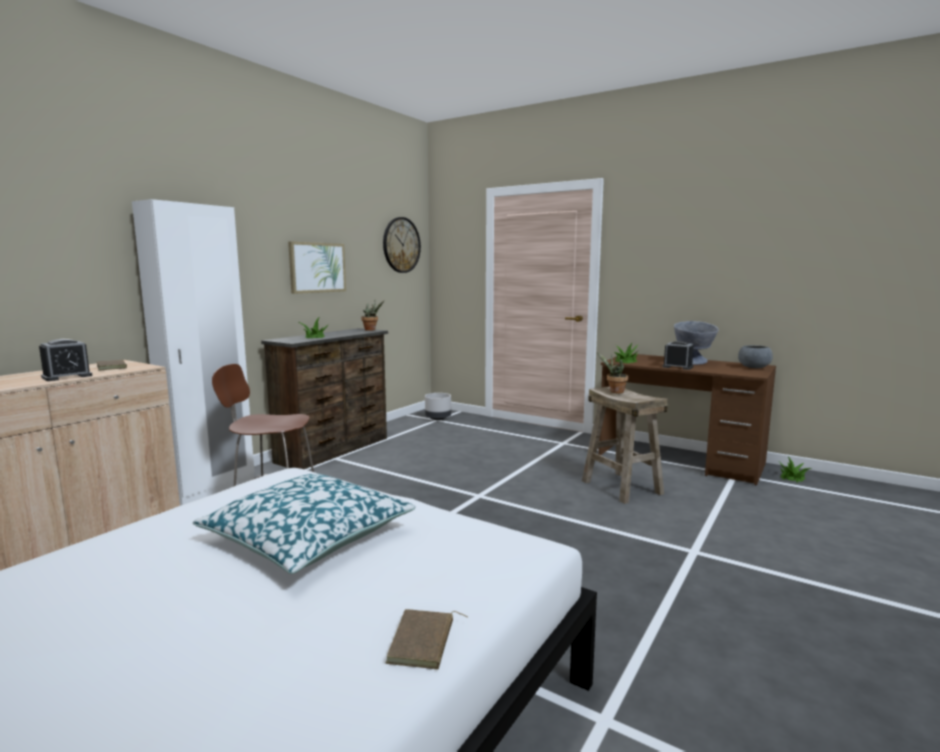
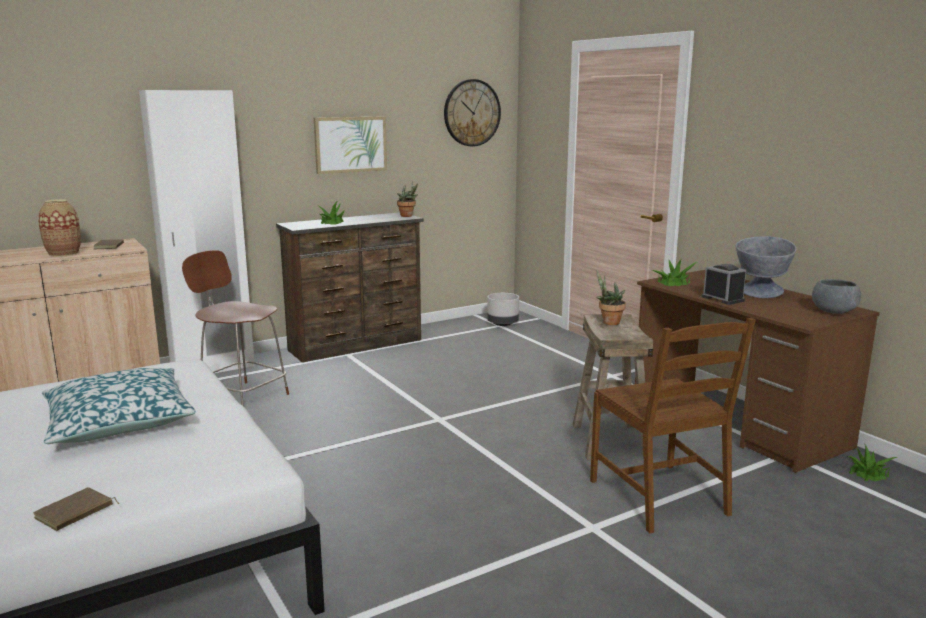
camera: 25 degrees right, 5 degrees up
alarm clock [39,339,92,381] -> vase [38,199,81,257]
none -> brown chair [590,318,756,534]

